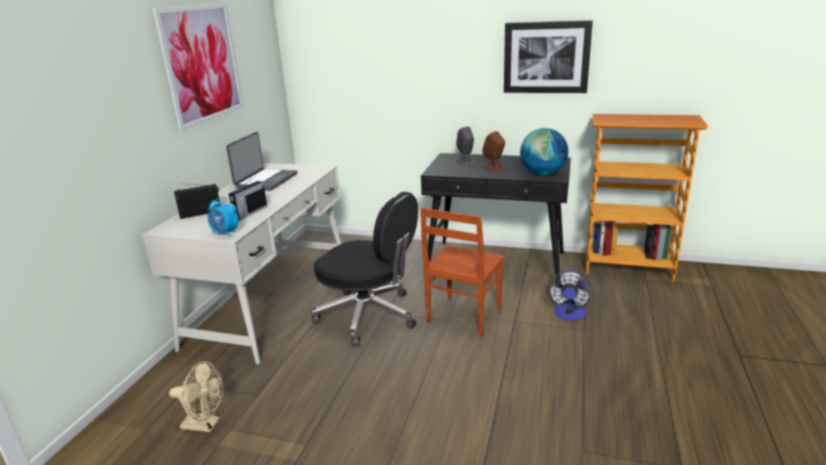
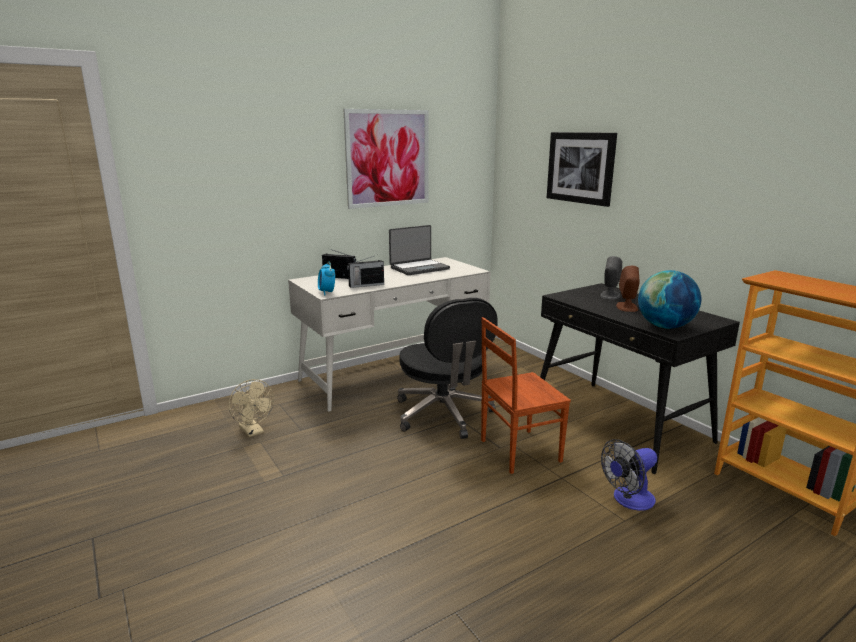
camera: 40 degrees right, 5 degrees down
picture [504,20,593,93] -> picture moved to [547,132,617,207]

